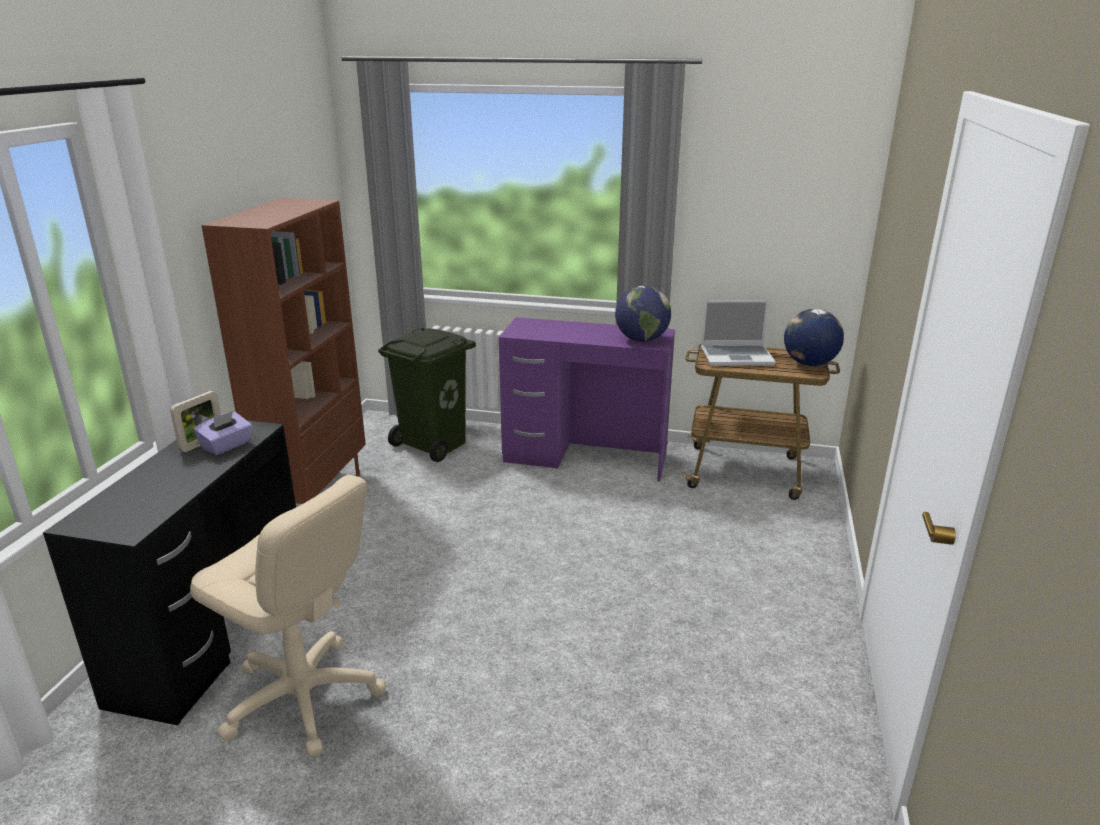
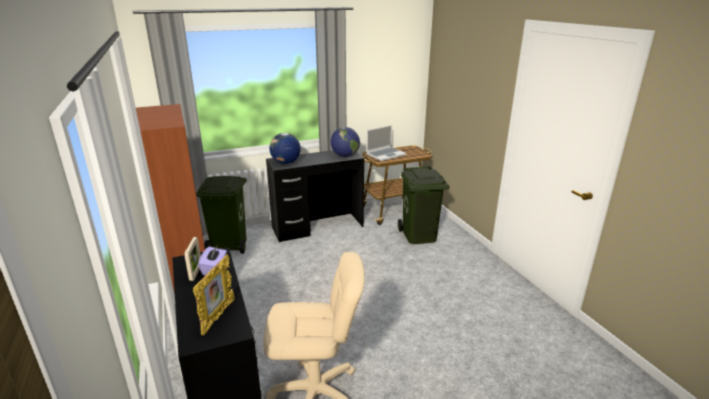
camera: 35 degrees left, 0 degrees up
purple desk [499,317,675,482] -> black desk [266,150,364,242]
globe [784,309,844,366] -> globe moved to [269,133,301,164]
none -> picture frame [193,255,235,336]
none -> green trash can [398,166,449,244]

